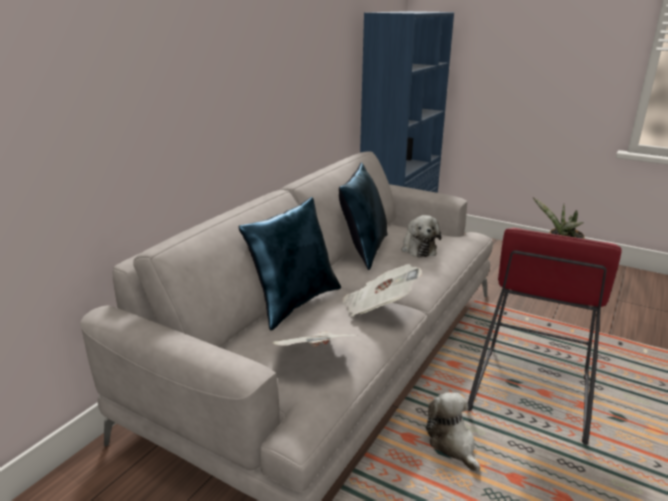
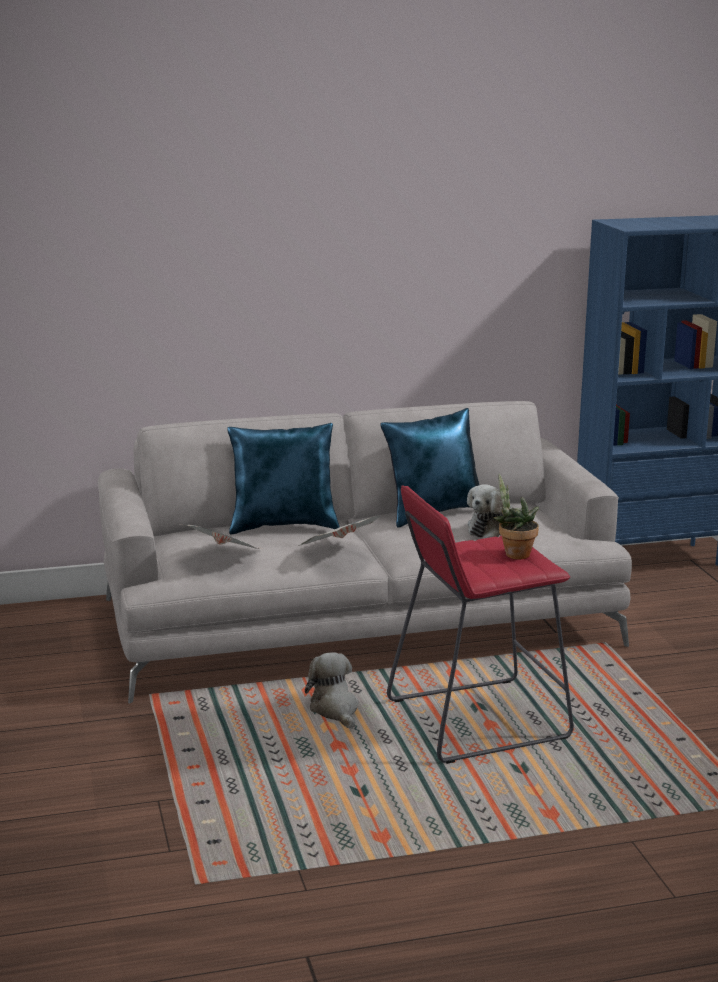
camera: 45 degrees right, 5 degrees down
plush toy [426,392,480,472] -> plush toy turned 45 degrees counterclockwise [305,652,359,729]

